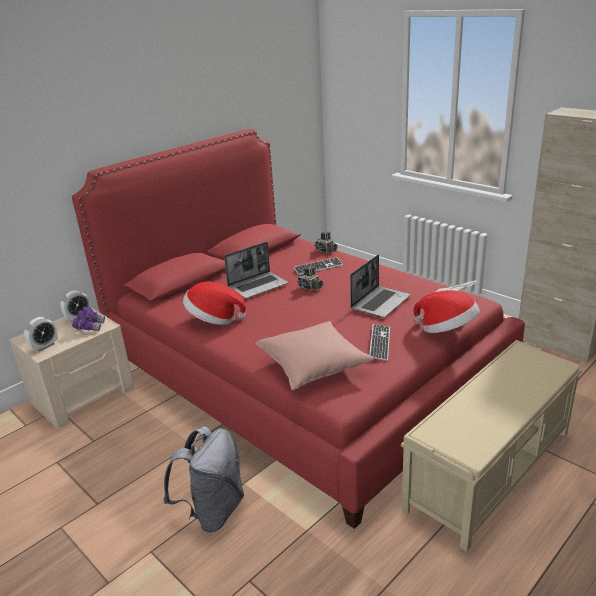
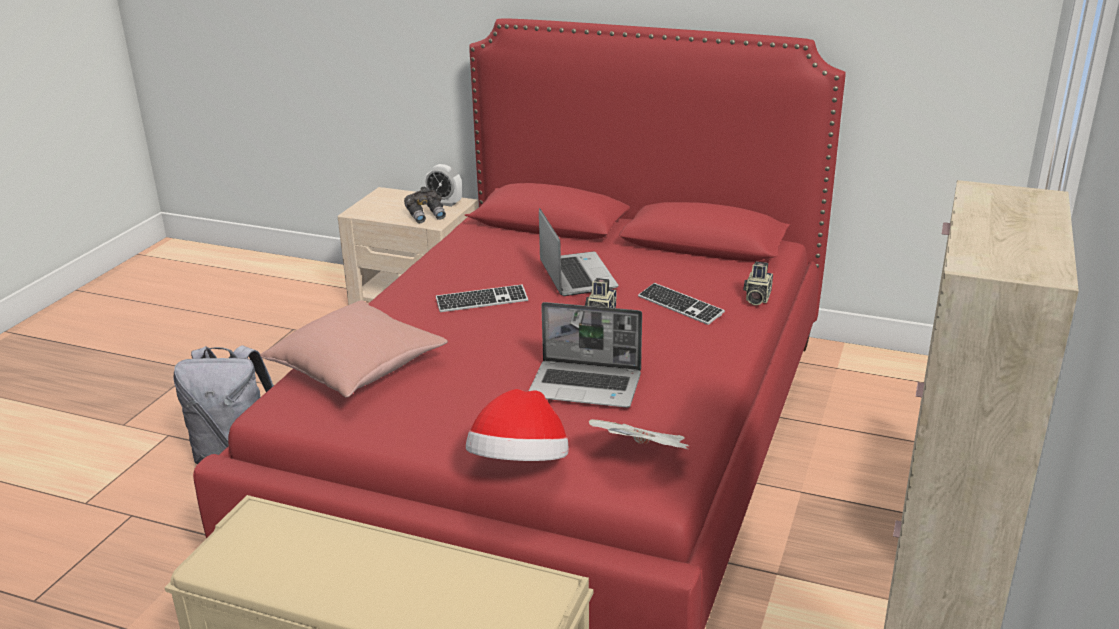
camera: 65 degrees right, 0 degrees up
alarm clock [24,317,58,352] -> none
purple binoculars [72,307,105,331] -> grey binoculars [404,187,446,223]
hat [183,282,246,325] -> none
laptop [224,242,288,299] -> laptop turned 135 degrees counterclockwise [539,208,618,296]
keyboard [369,324,390,361] -> keyboard moved to [436,285,528,312]

